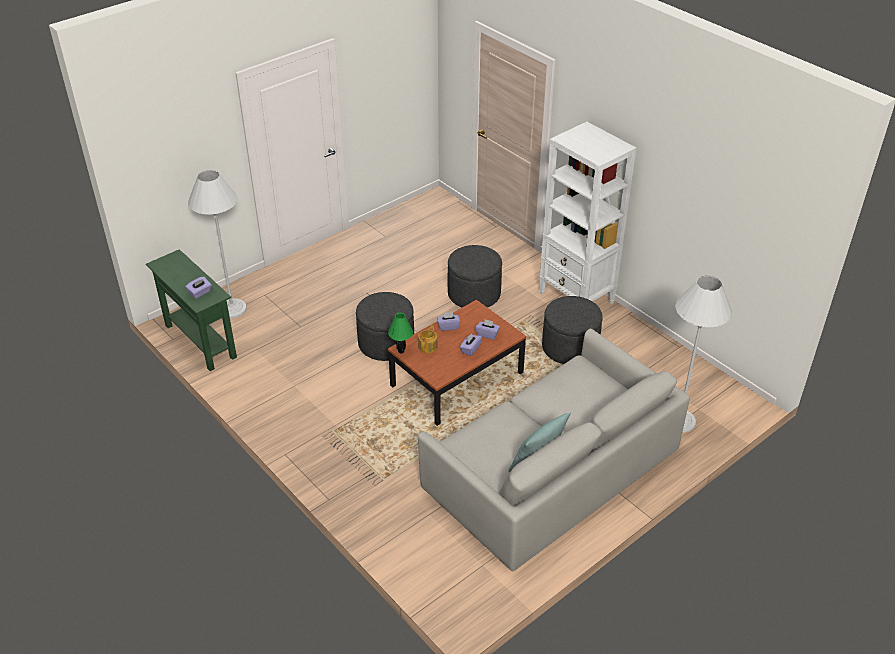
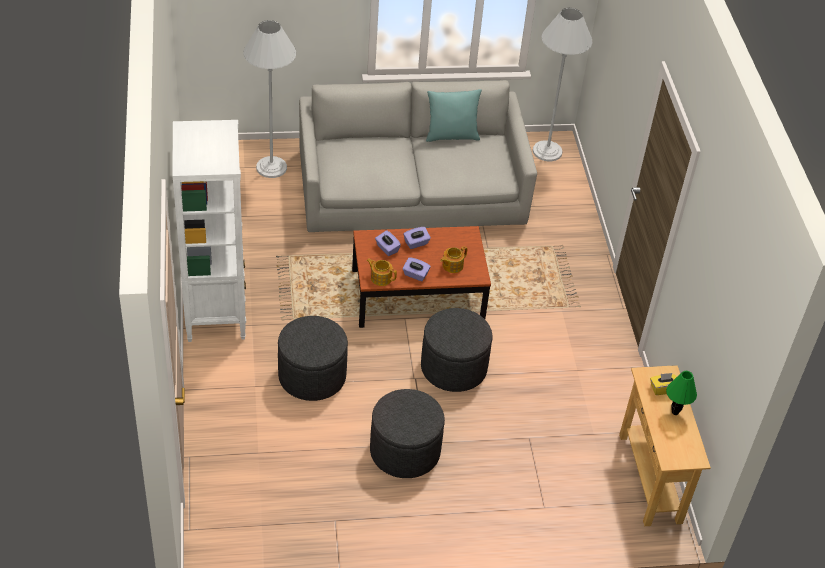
camera: 150 degrees left, 5 degrees up
green console table [146,249,237,371] -> beige console table [619,365,711,526]
purple tissue box [185,276,211,299] -> yellow tissue box [650,373,677,395]
white floor lamp [188,170,247,318] -> white floor lamp moved to [533,8,593,161]
green table lamp [388,313,413,354] -> green table lamp moved to [666,371,697,415]
grey ottoman [542,296,603,364] -> grey ottoman moved to [370,389,445,478]
none -> teapot [367,259,397,286]

